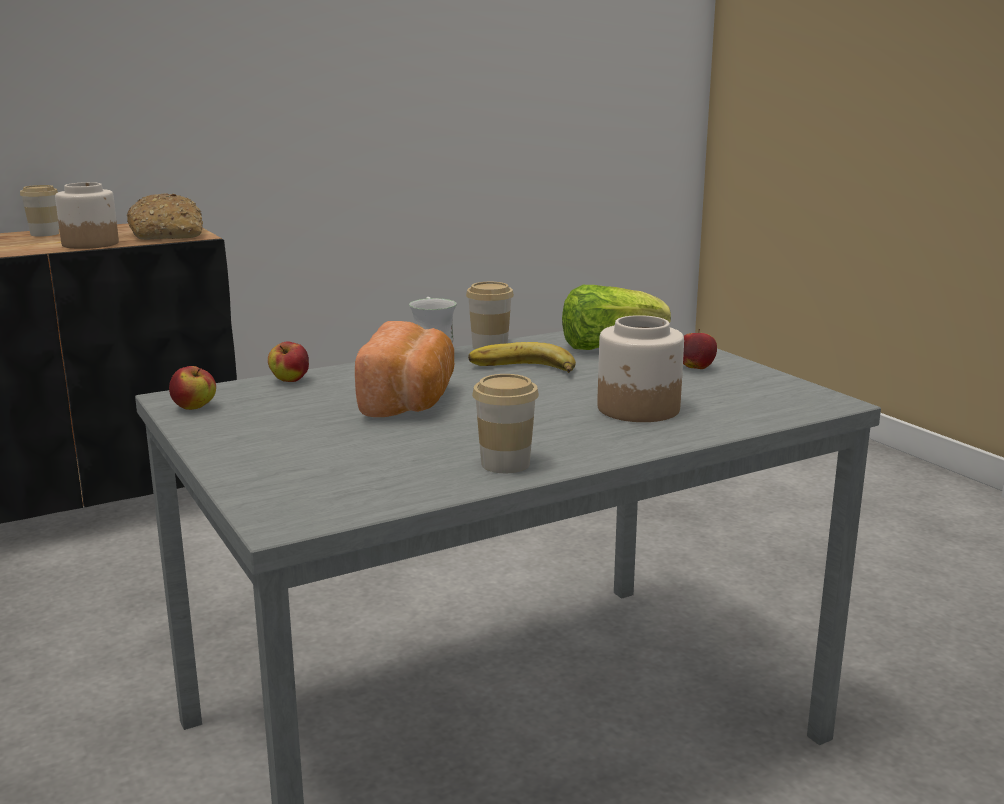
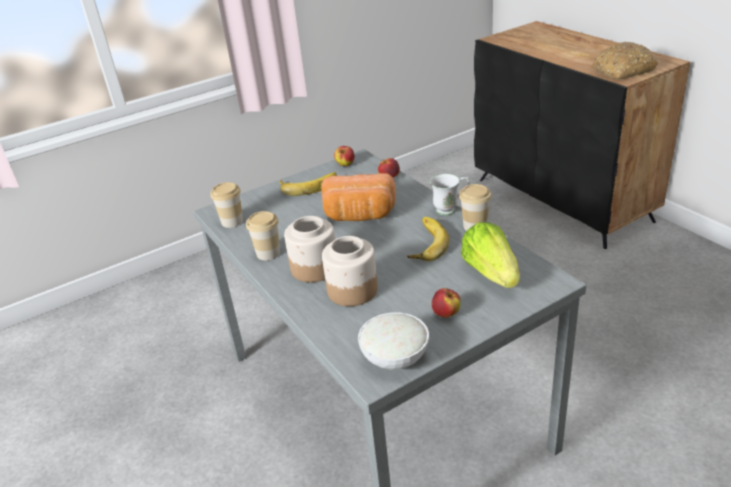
camera: 90 degrees right, 15 degrees up
cup [20,185,59,237] -> cup moved to [211,182,243,228]
jar [55,182,119,249] -> jar moved to [284,216,335,282]
none -> banana [280,172,337,196]
none -> white bowl [358,312,429,370]

